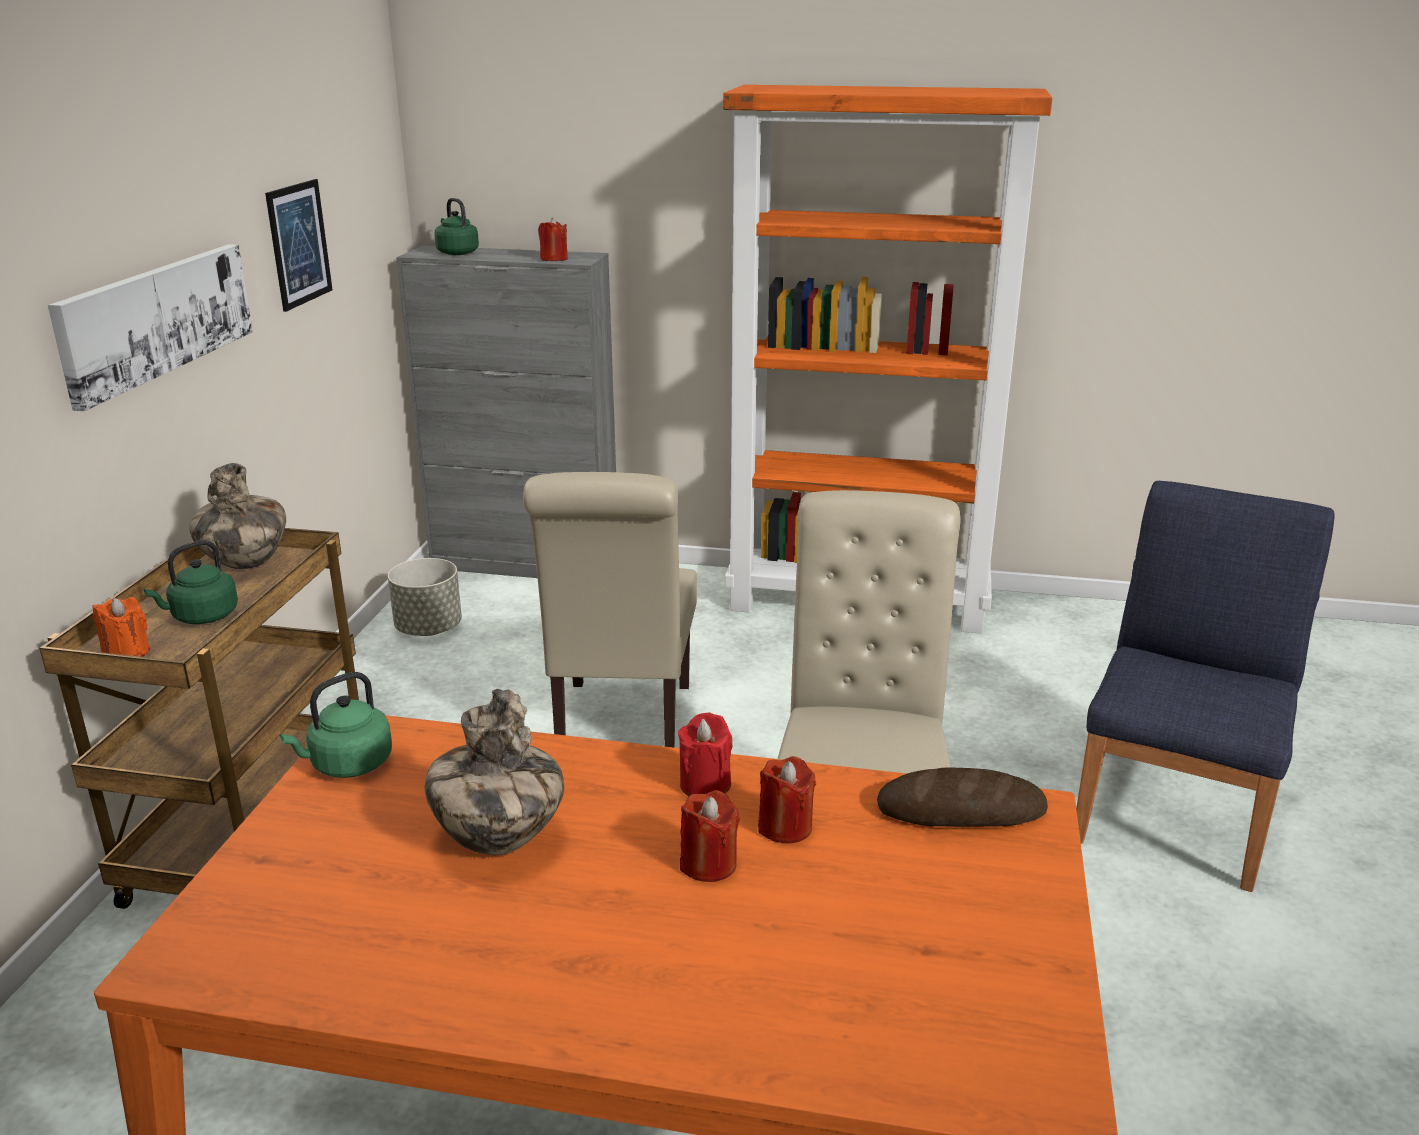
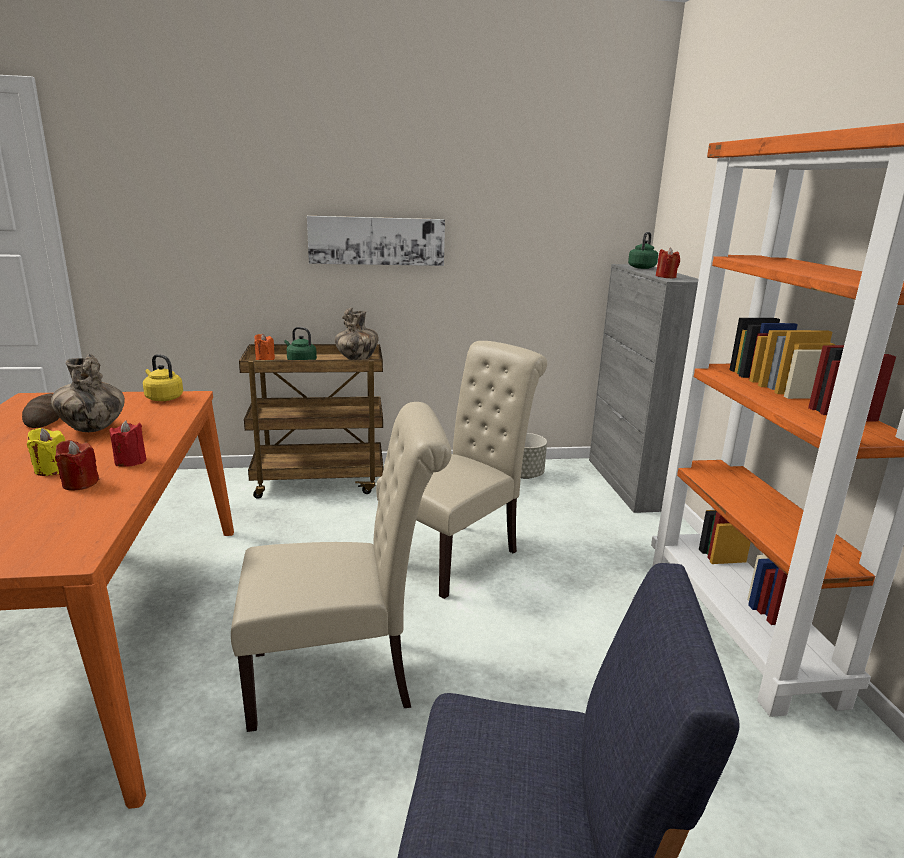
camera: 70 degrees right, 5 degrees down
picture [265,179,333,312] -> none
green kettle [280,672,392,778] -> yellow kettle [143,354,183,401]
beige chair [523,472,697,748] -> beige chair turned 150 degrees clockwise [376,341,547,599]
red candle [680,790,740,882] -> yellow candle [27,428,65,476]
bread [877,767,1048,827] -> bread moved to [22,393,60,428]

